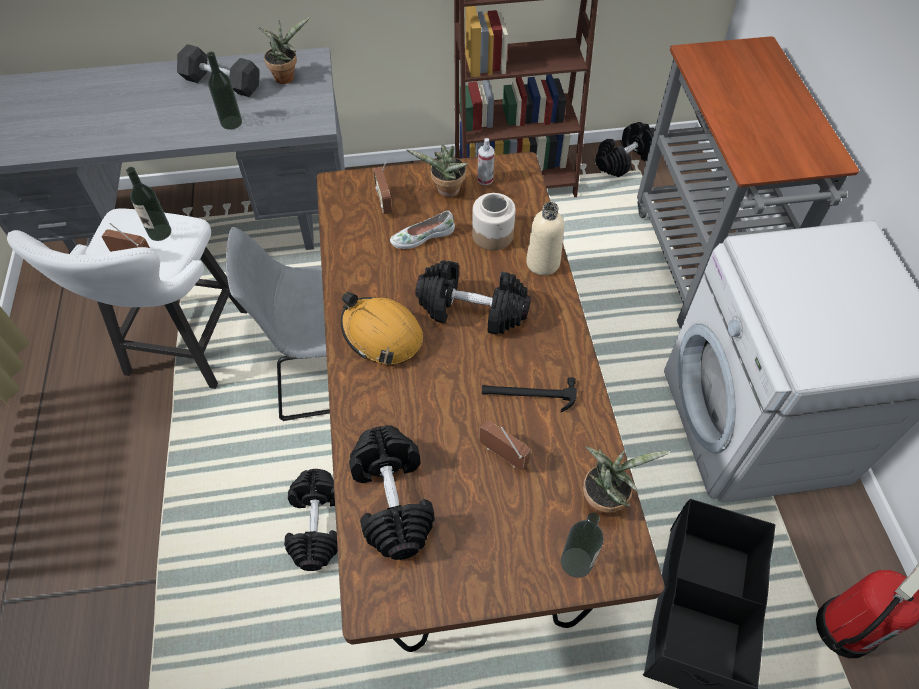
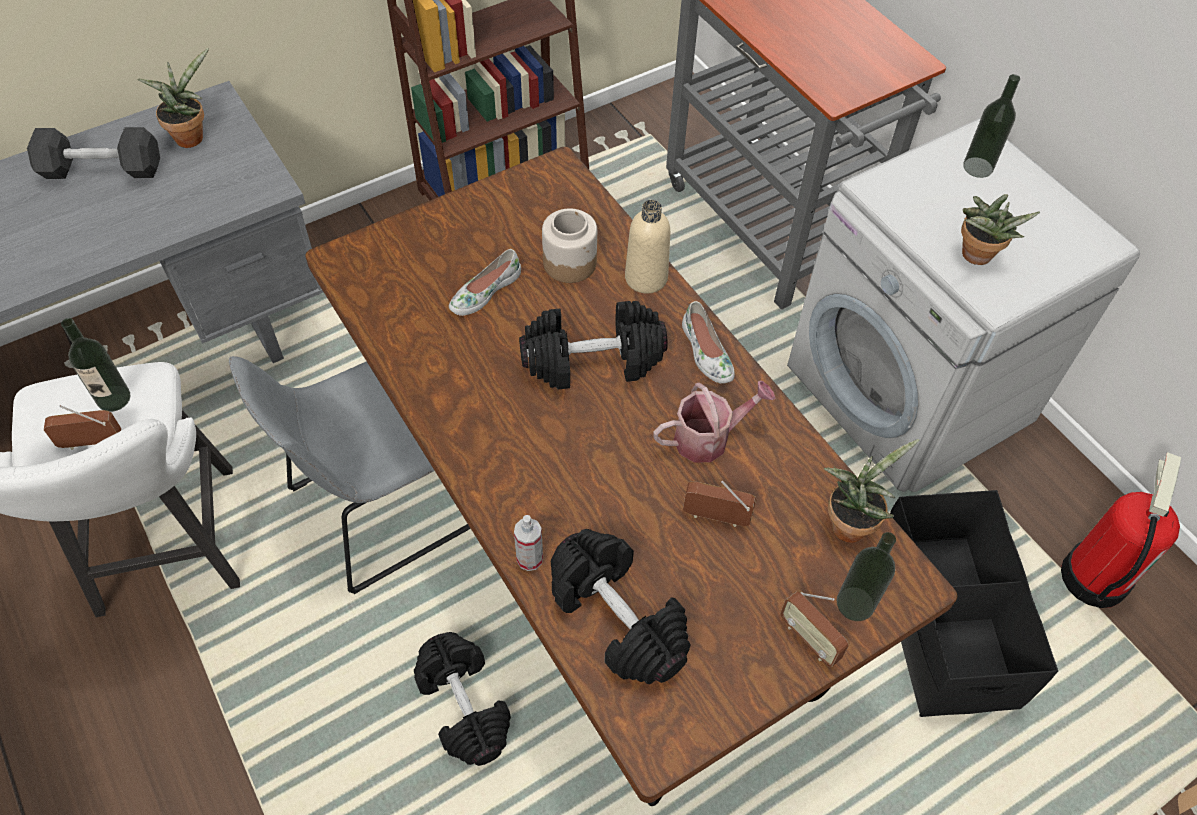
camera: 25 degrees left, 0 degrees up
bottle [207,52,242,130] -> bottle moved to [963,74,1020,178]
orange hard hat [341,292,423,365] -> none
radio [373,162,392,214] -> radio moved to [780,591,849,667]
potted plant [407,145,469,198] -> potted plant moved to [961,194,1040,265]
spray bottle [477,138,495,185] -> spray bottle moved to [514,515,543,571]
hammer [482,377,577,412] -> watering can [653,381,776,463]
black dumbbell [596,122,655,177] -> none
none -> white shoe [682,301,735,384]

